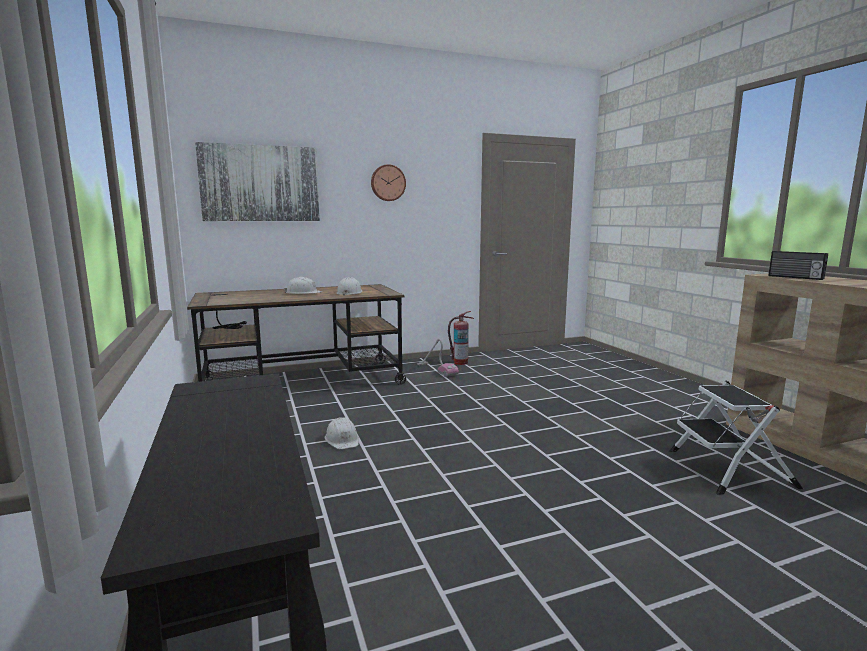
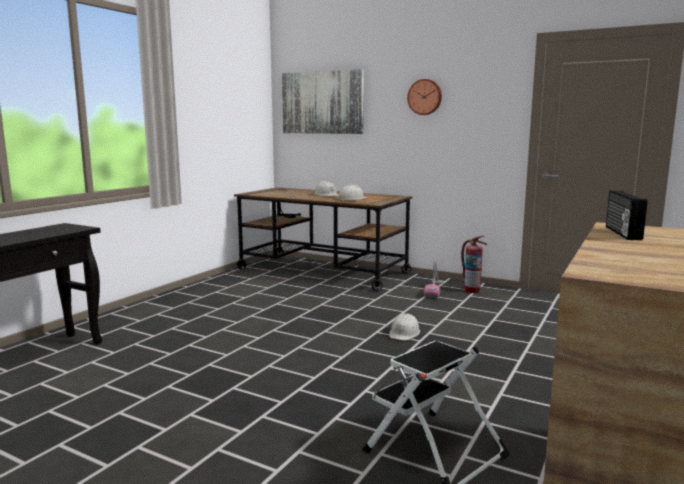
camera: 50 degrees right, 0 degrees up
white hard hat [325,418,359,449] -> white hard hat moved to [389,313,420,340]

